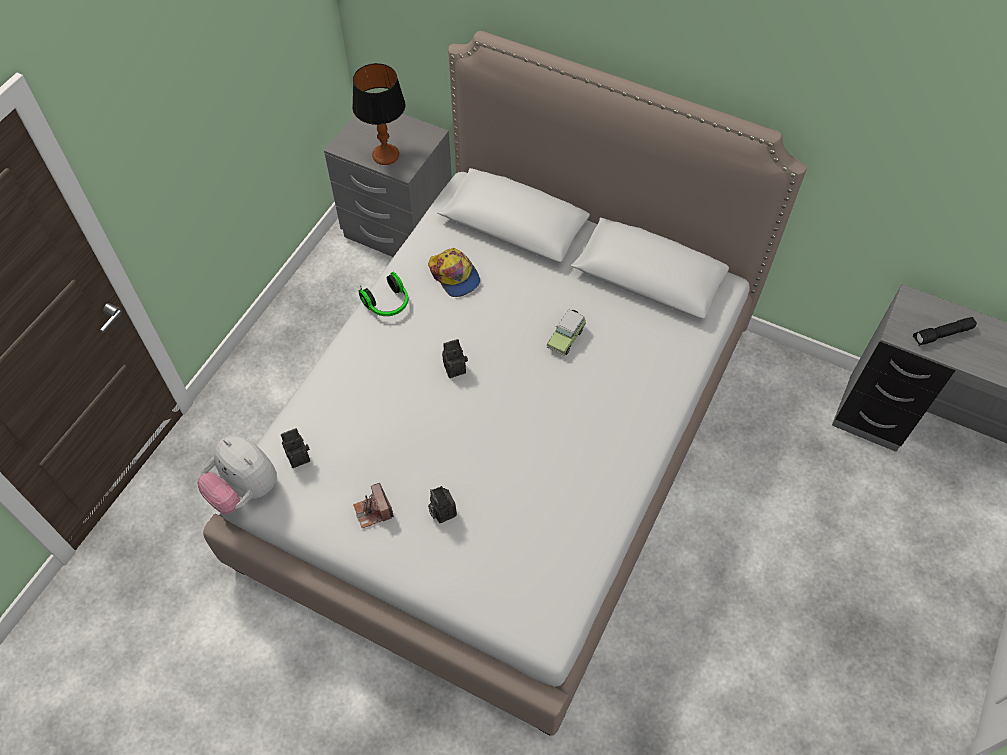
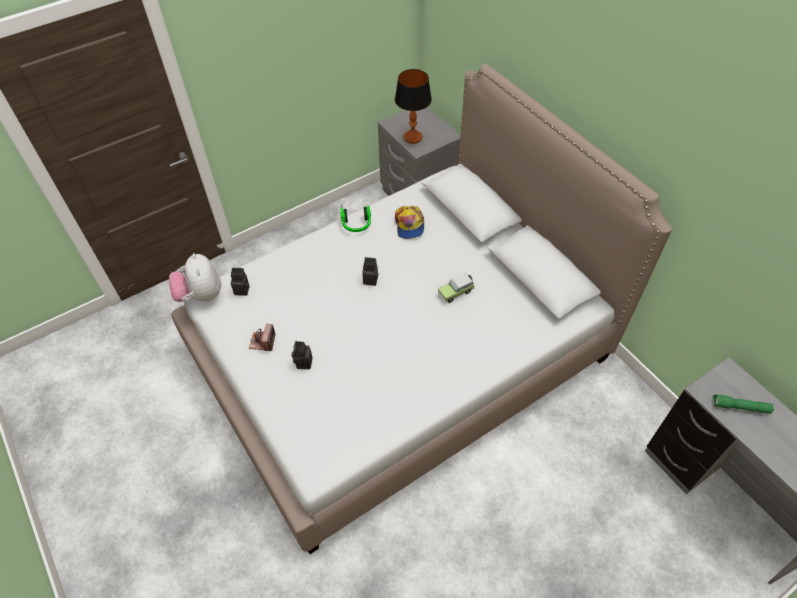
camera: 30 degrees right, 5 degrees down
black flashlight [913,317,977,346] -> green flashlight [713,395,774,414]

